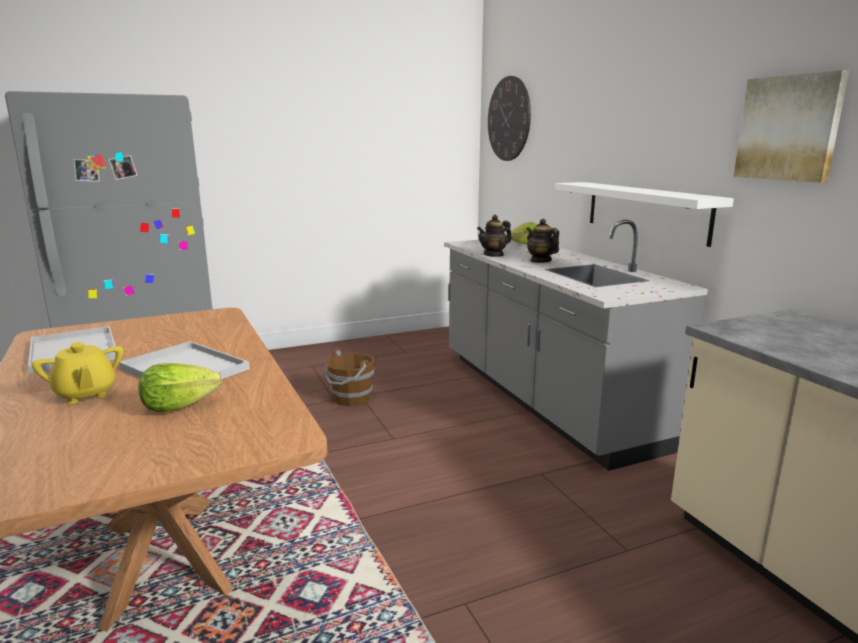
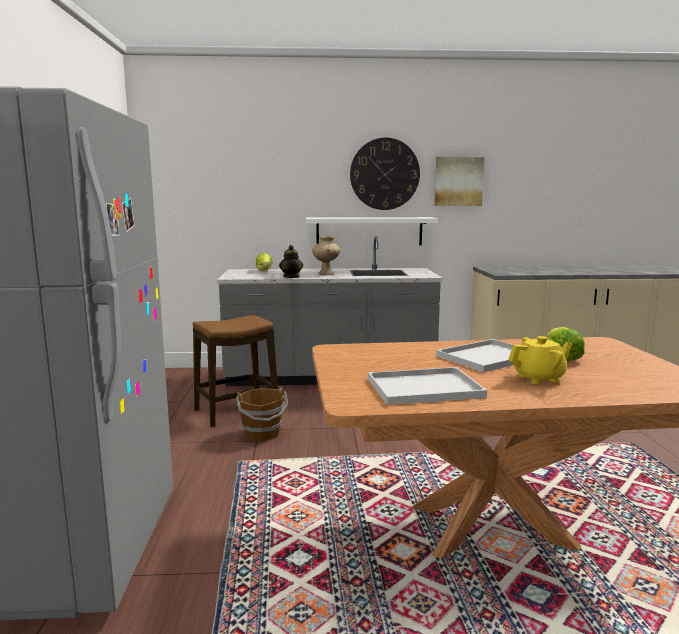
camera: 70 degrees left, 5 degrees down
wall clock [488,76,531,161] -> wall clock moved to [350,138,420,210]
teapot [527,219,559,263] -> beige vase [312,236,341,275]
none -> stool [193,315,278,427]

